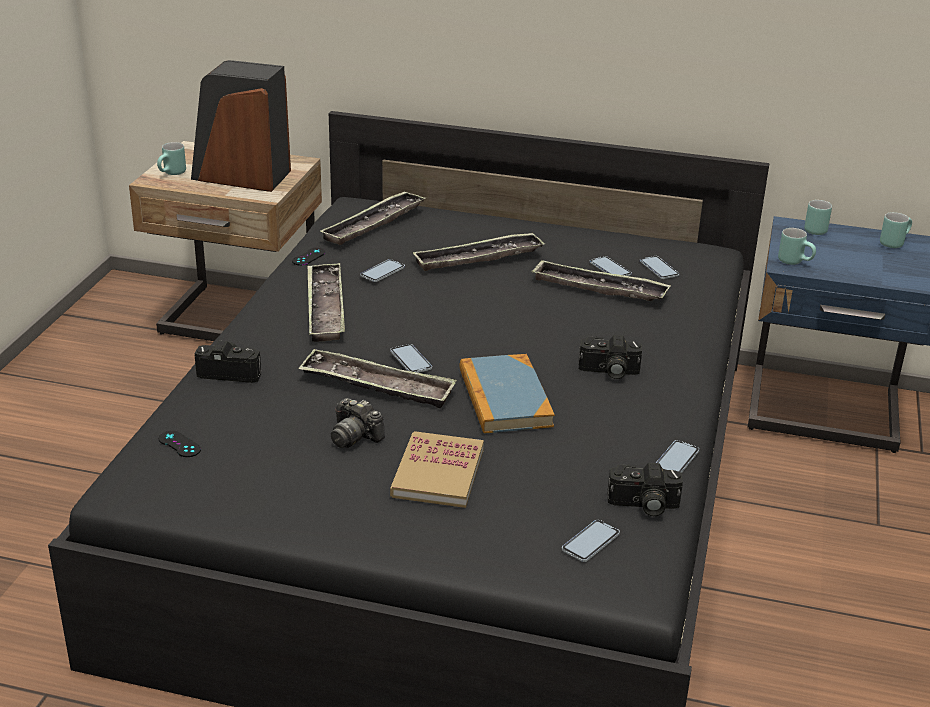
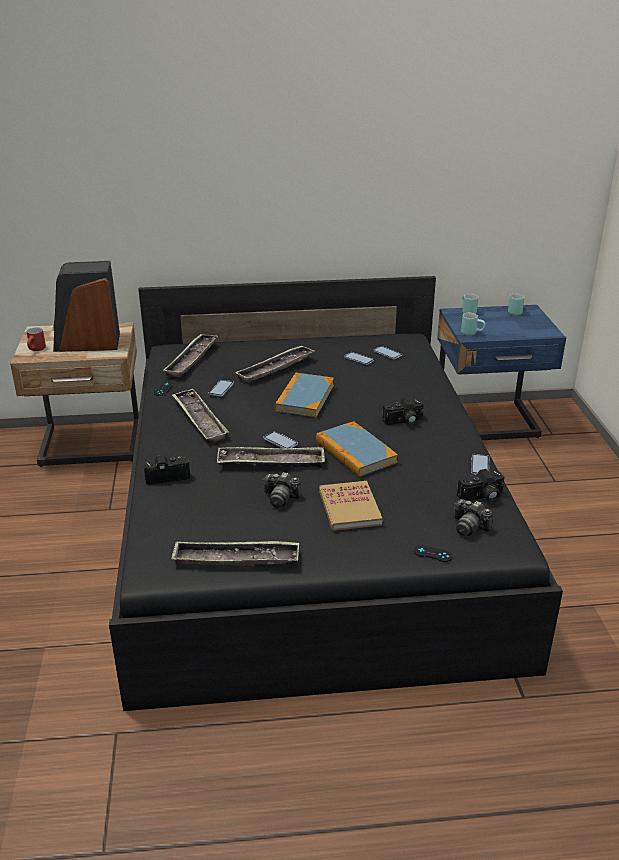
camera: 20 degrees left, 0 degrees up
turquoise mug [157,142,186,175] -> red mug [27,327,46,351]
black game controller [159,431,201,457] -> black game controller moved to [413,545,452,562]
tray [531,260,671,301] -> tray moved to [171,541,299,566]
phone [562,520,620,562] -> camera [454,499,493,536]
none -> book [274,373,334,417]

